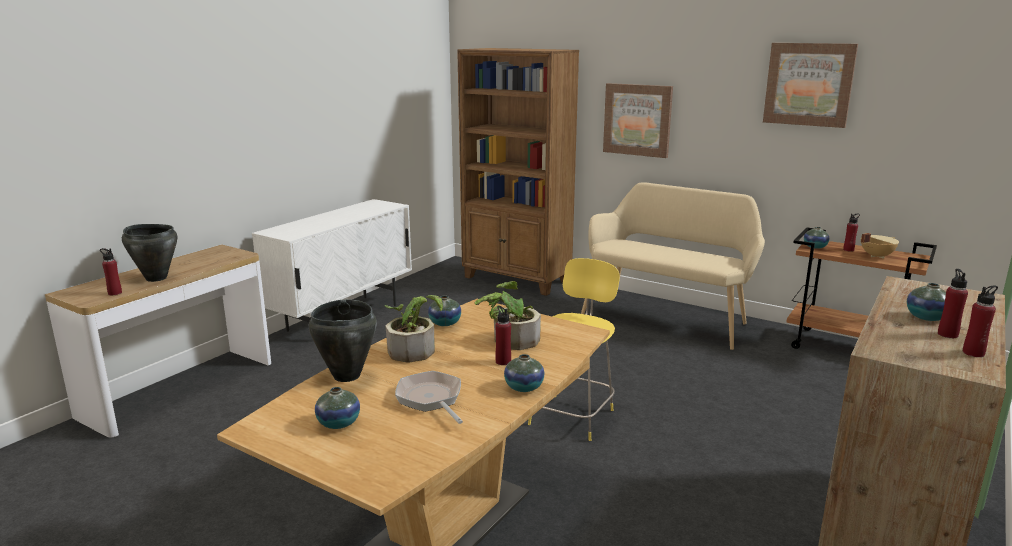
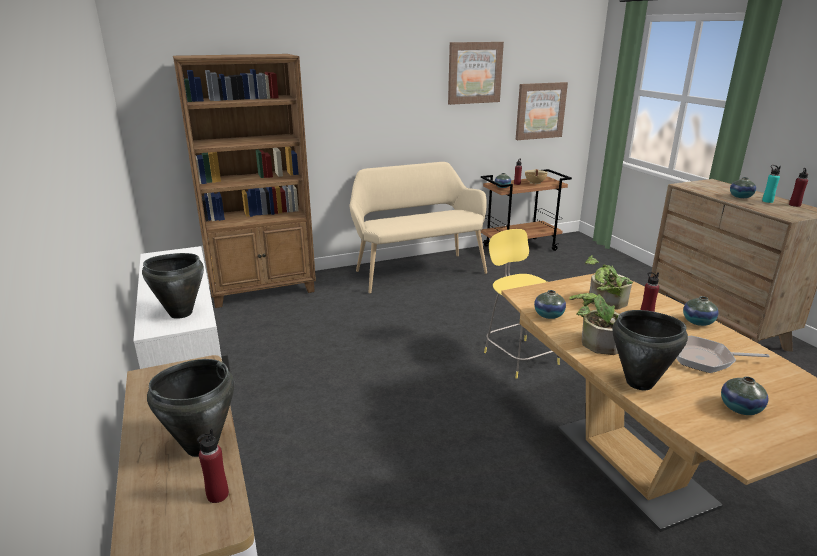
camera: 55 degrees left, 5 degrees up
picture [603,83,673,158] -> picture moved to [516,82,568,140]
red bottle [938,269,968,338] -> turquoise bottle [762,165,781,203]
none -> black cooking pot [142,253,204,319]

